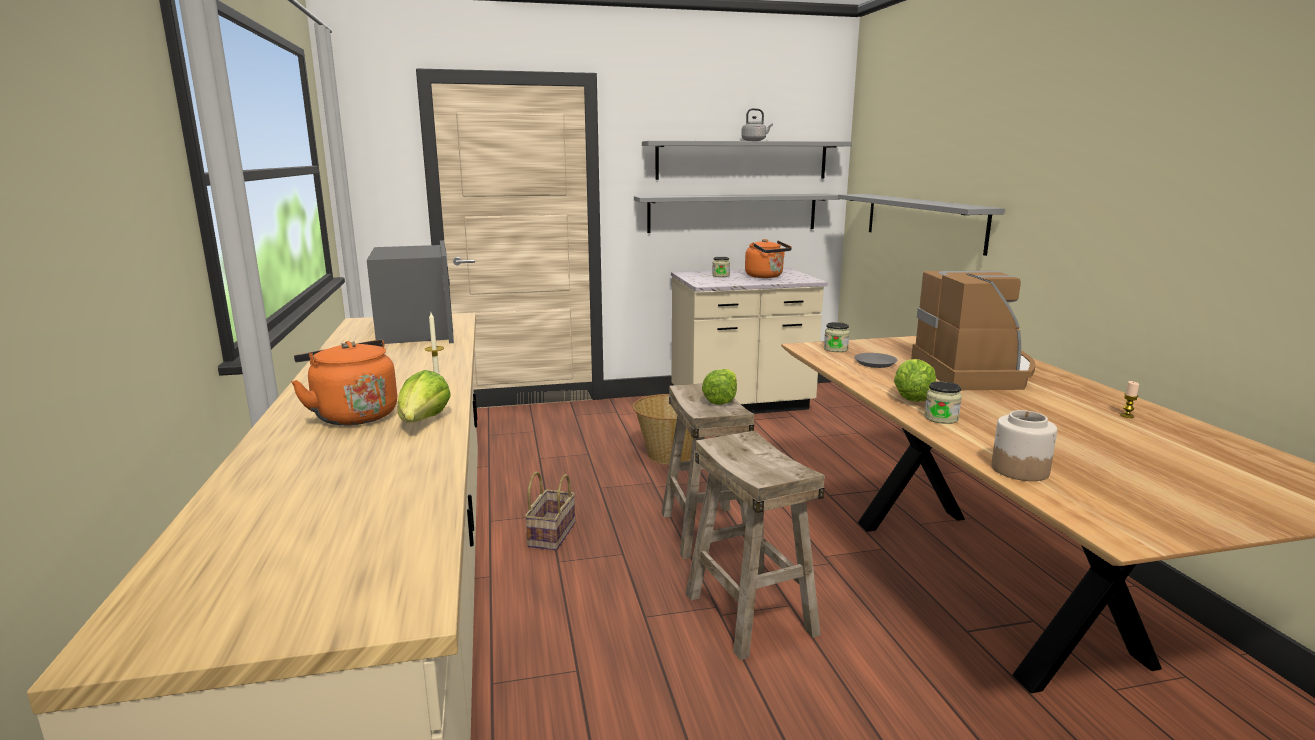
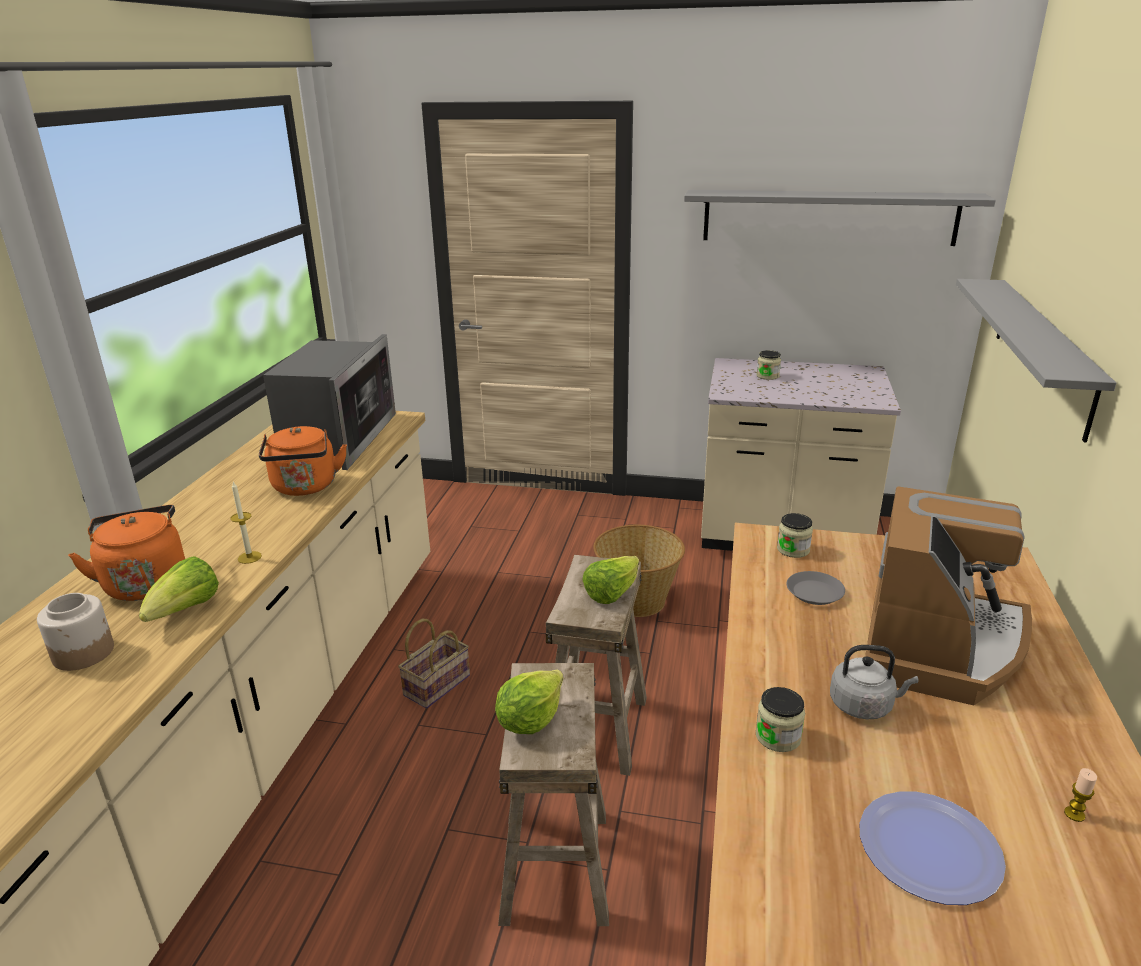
camera: 25 degrees right, 10 degrees up
grey shelf [634,194,840,233] -> none
grey kettle [741,108,773,141] -> grey kettle moved to [830,645,919,719]
orange kettle [745,239,792,278] -> orange kettle moved to [259,426,347,496]
lettuce [894,359,936,402] -> lettuce moved to [495,670,563,734]
jar [991,410,1057,481] -> jar moved to [37,593,114,671]
none -> plate [860,791,1006,905]

